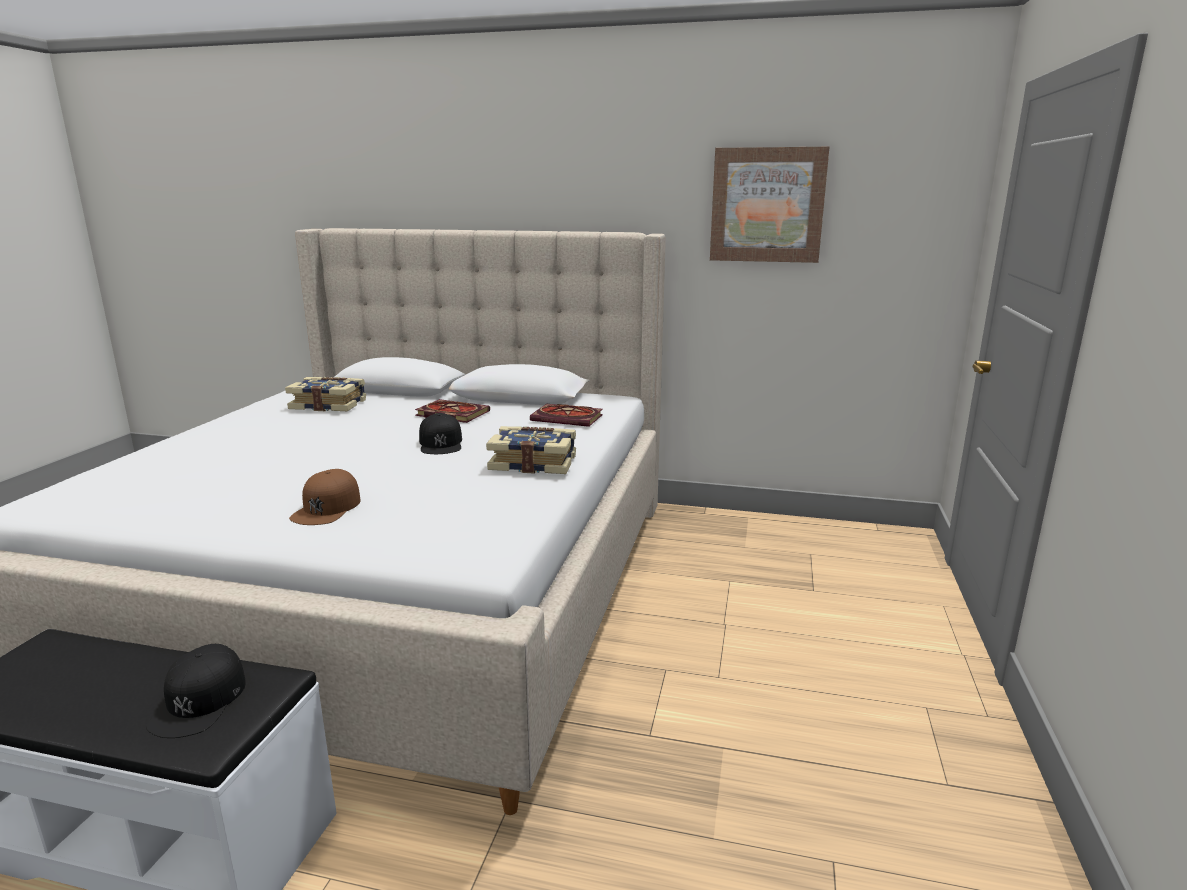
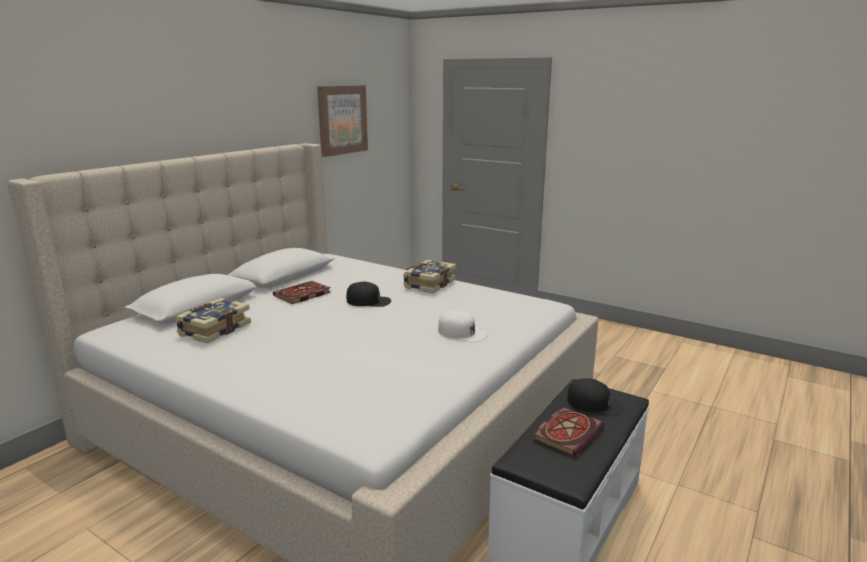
camera: 70 degrees left, 0 degrees up
brown cap [289,469,360,525] -> white cap [438,310,487,342]
book [530,404,603,427] -> book moved to [532,407,604,457]

